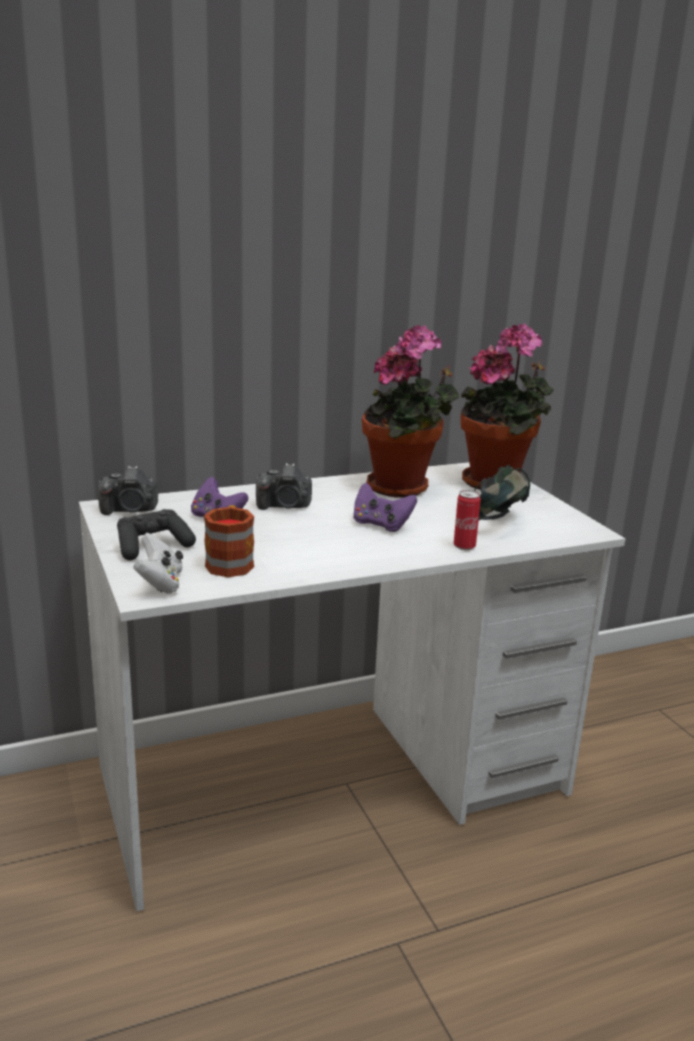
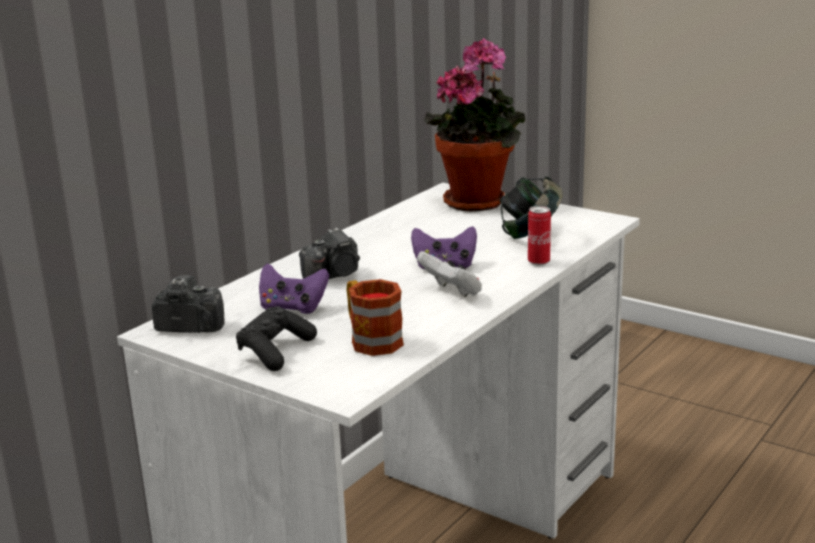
camera: 30 degrees left, 0 degrees up
camera [98,466,158,515] -> camera turned 135 degrees counterclockwise [152,275,224,333]
white game controller [133,533,183,594] -> white game controller moved to [417,251,482,297]
potted plant [362,325,459,497] -> none

